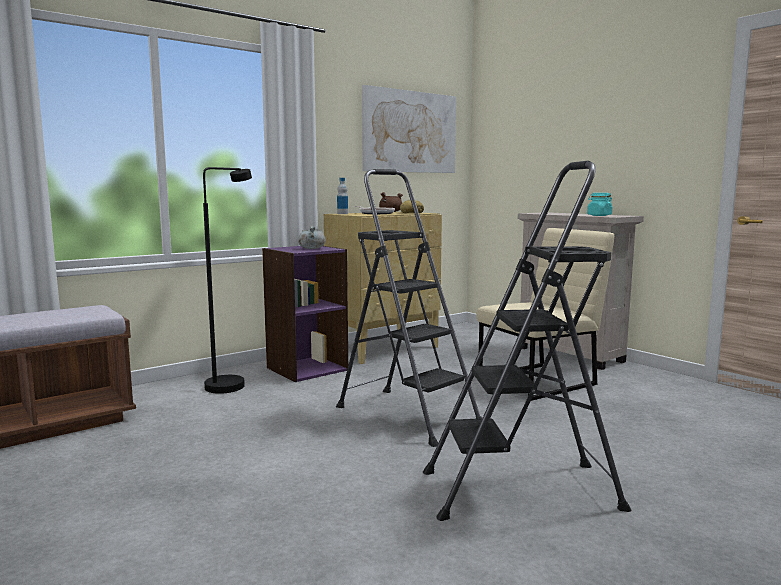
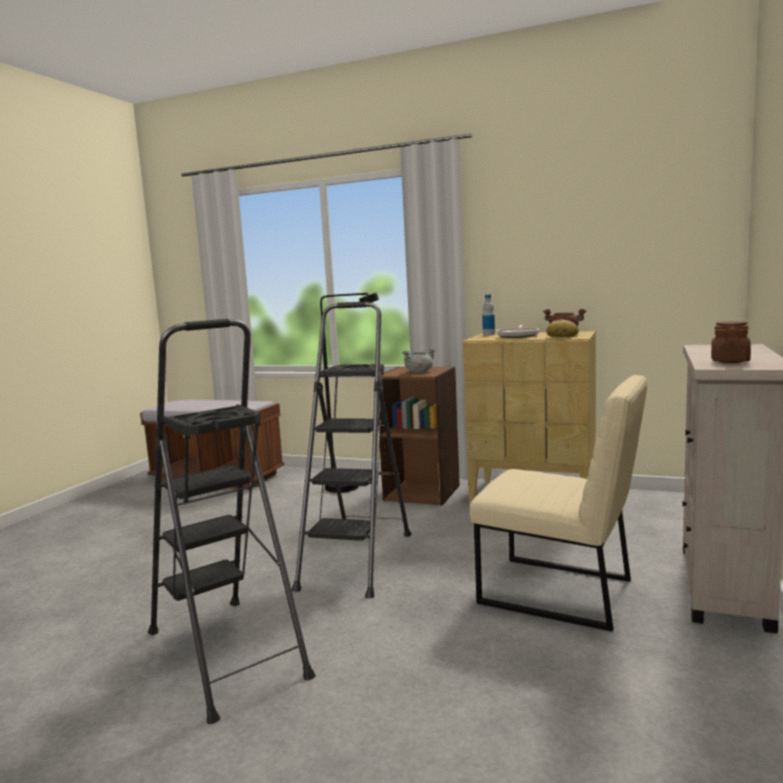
camera: 60 degrees right, 0 degrees up
purple bookcase [262,246,348,382] -> brown bookcase [378,367,460,506]
picture [362,85,456,173] -> none
turquoise jar [587,193,612,216] -> brown jar [711,321,751,363]

